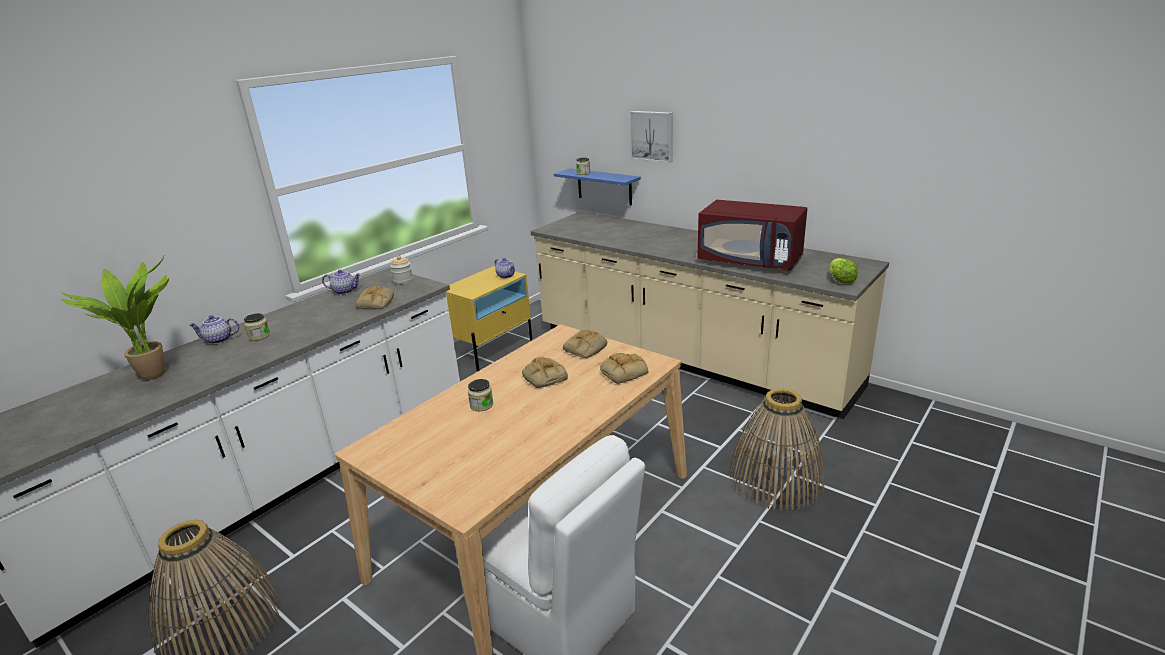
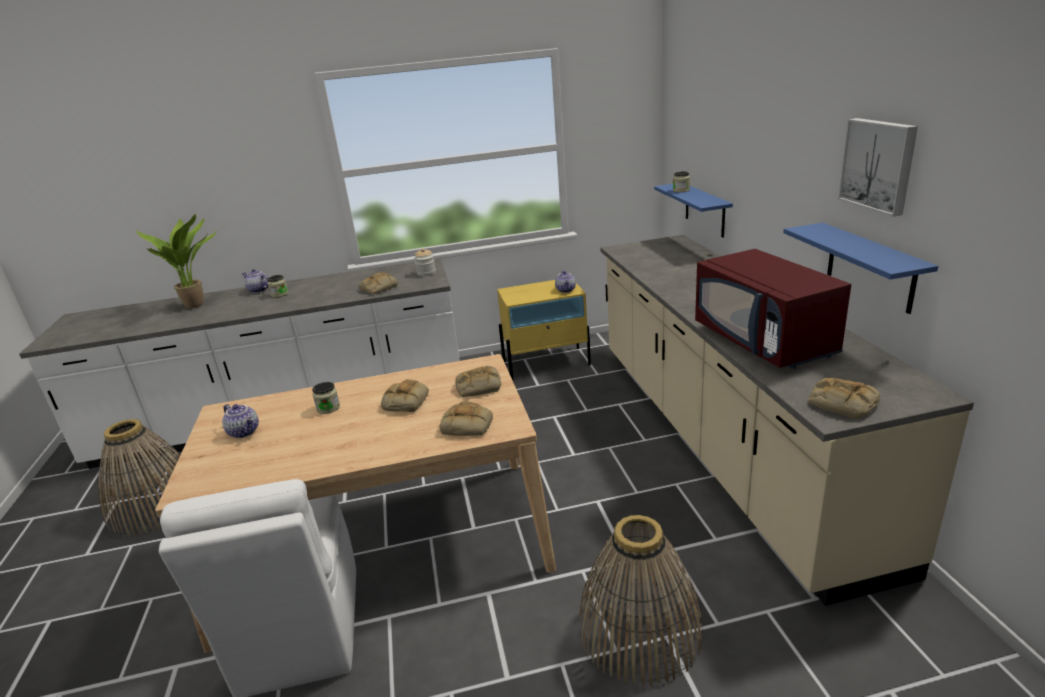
camera: 40 degrees right, 0 degrees up
teapot [322,270,361,295] -> teapot moved to [222,404,259,438]
picture [630,111,673,163] -> picture moved to [838,118,918,216]
lettuce [830,258,858,284] -> bread [809,378,880,419]
none -> blue shelf [783,223,938,314]

